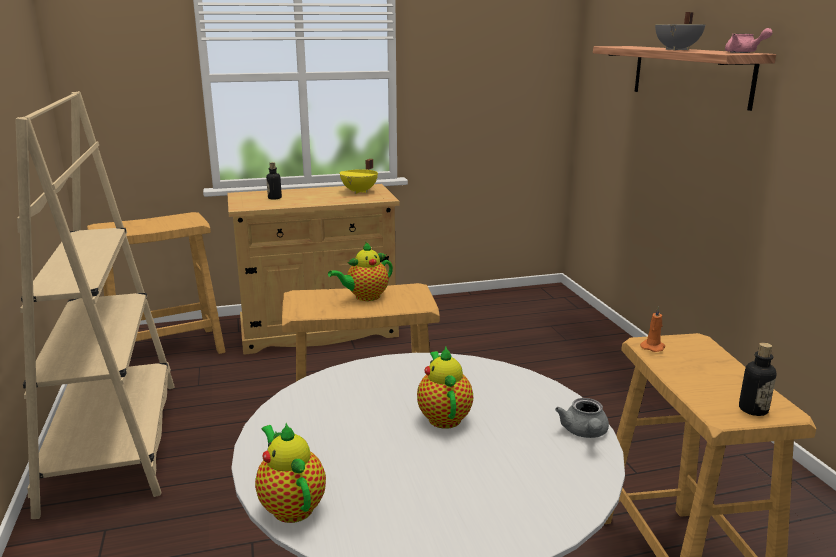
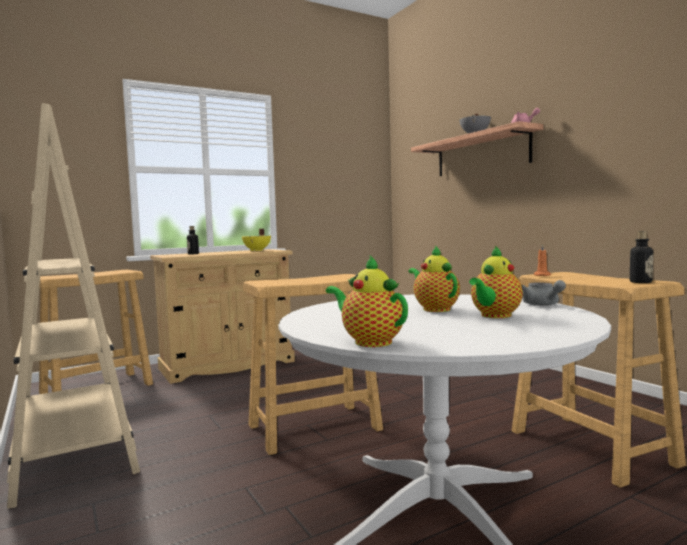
camera: 15 degrees left, 15 degrees down
teapot [328,242,393,301] -> teapot moved to [469,246,523,318]

